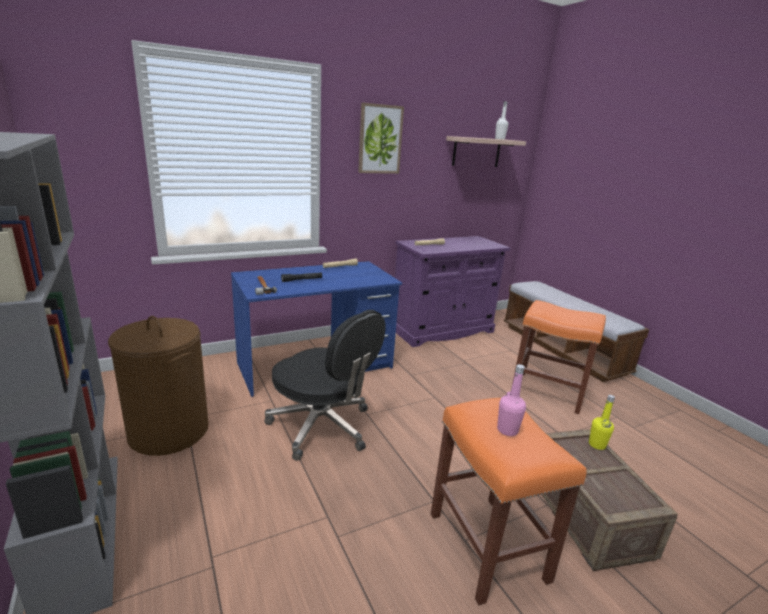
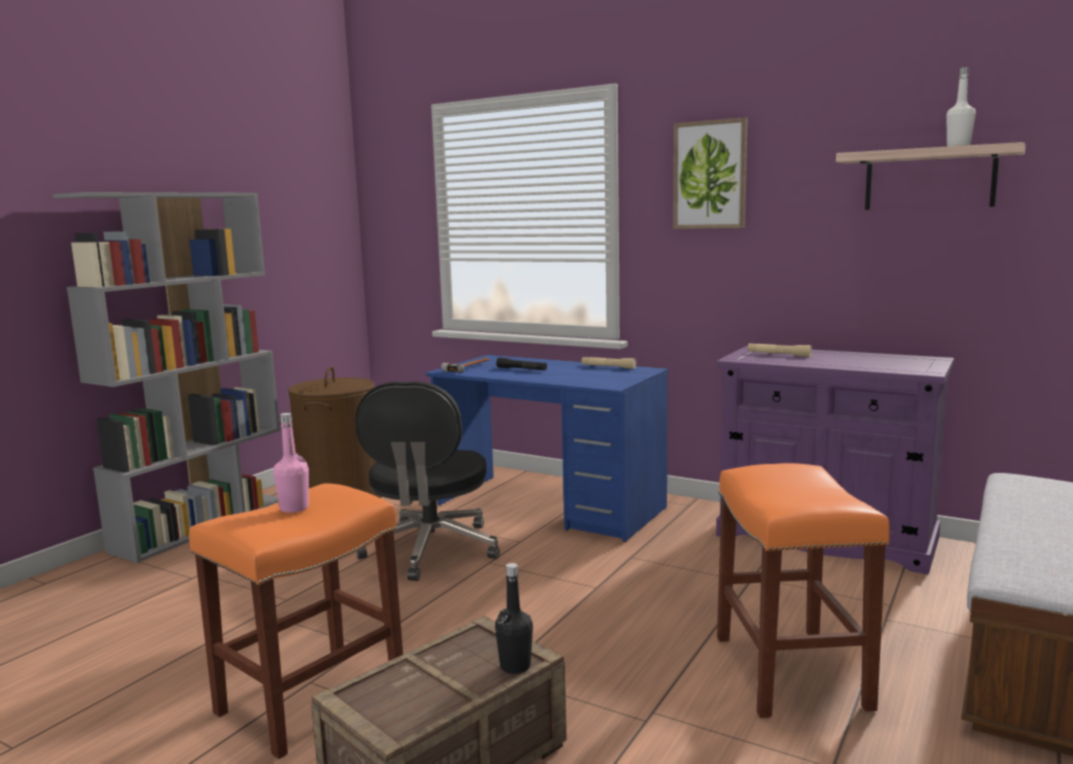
camera: 60 degrees right, 10 degrees down
yellow bottle [589,395,615,450] -> black bottle [495,563,533,674]

